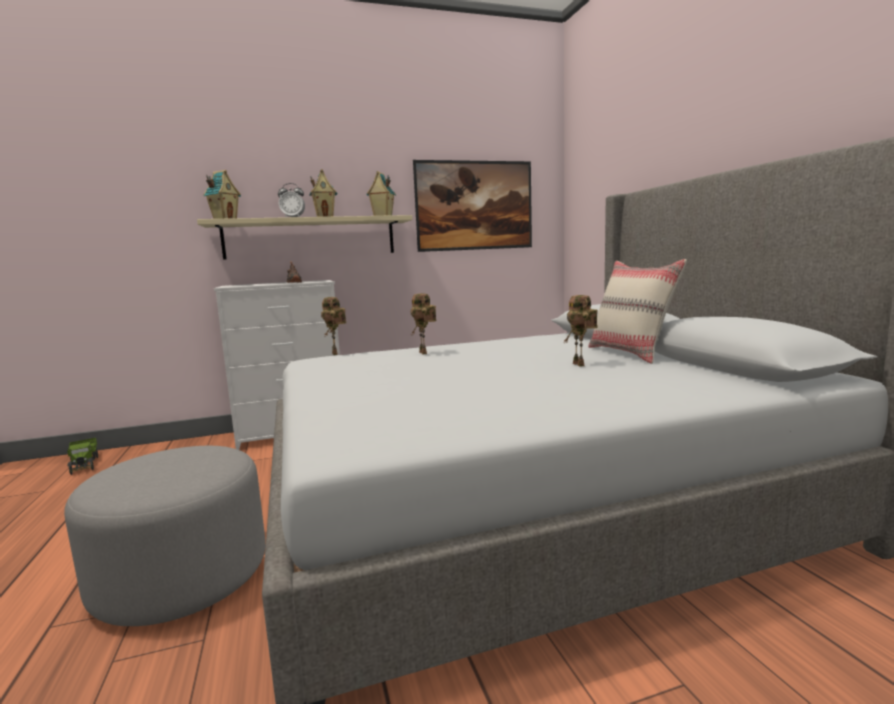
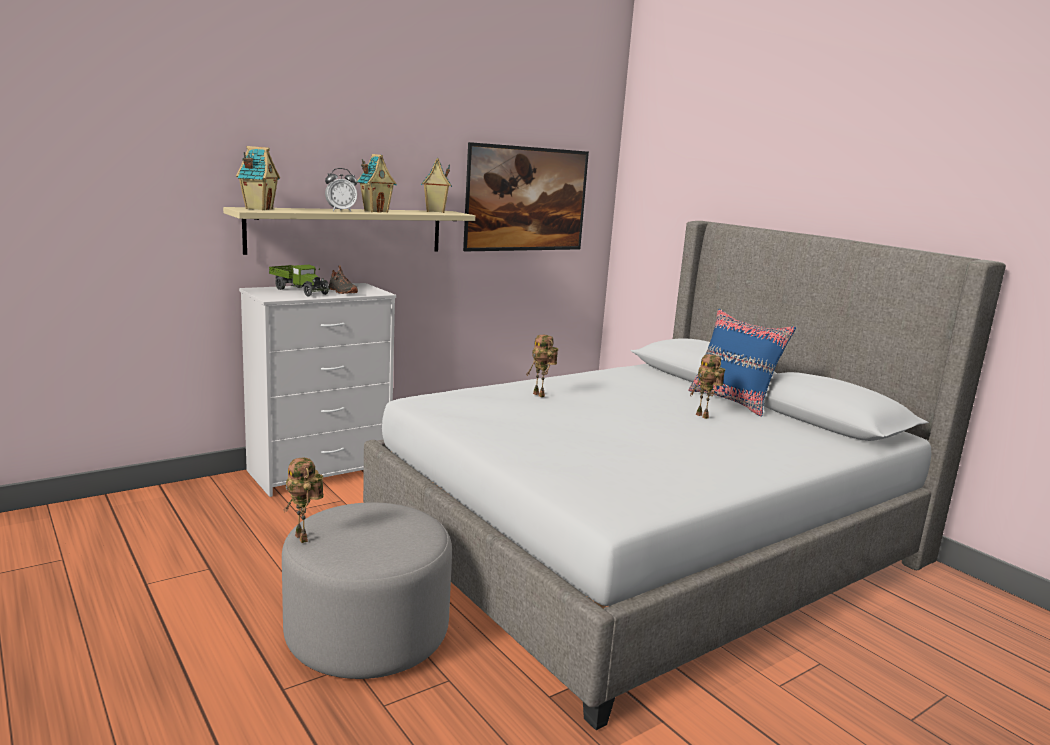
camera: 20 degrees left, 5 degrees up
toy truck [67,438,98,475] -> toy truck moved to [269,265,330,297]
toy robot [321,297,346,355] -> toy robot moved to [283,458,324,543]
beige pillow [588,259,687,364] -> blue pillow [688,309,796,417]

